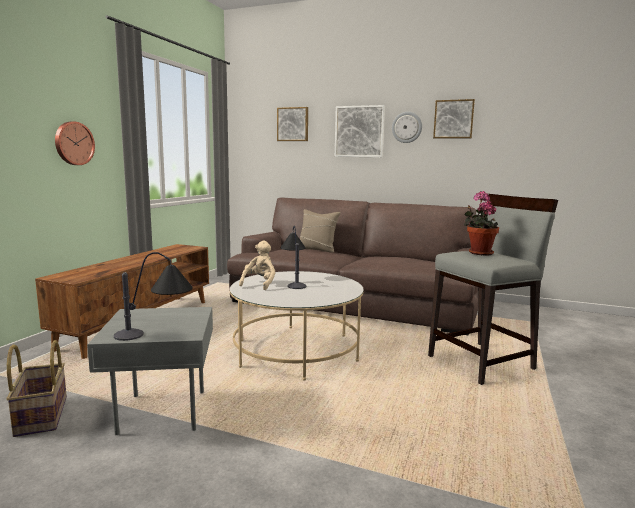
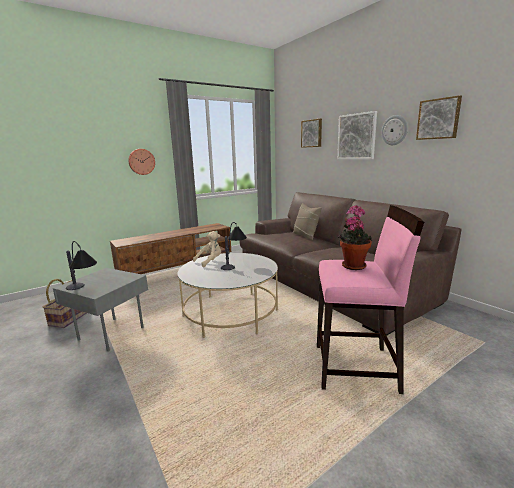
camera: 35 degrees right, 5 degrees up
grey stool [428,194,558,385] -> pink stool [317,205,424,394]

